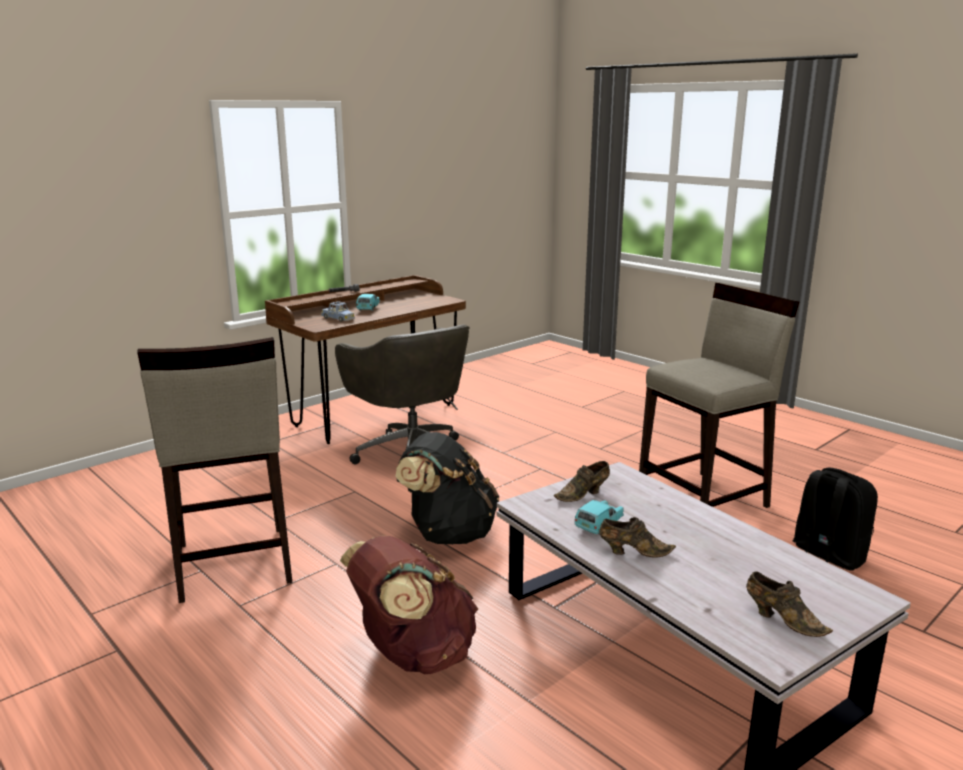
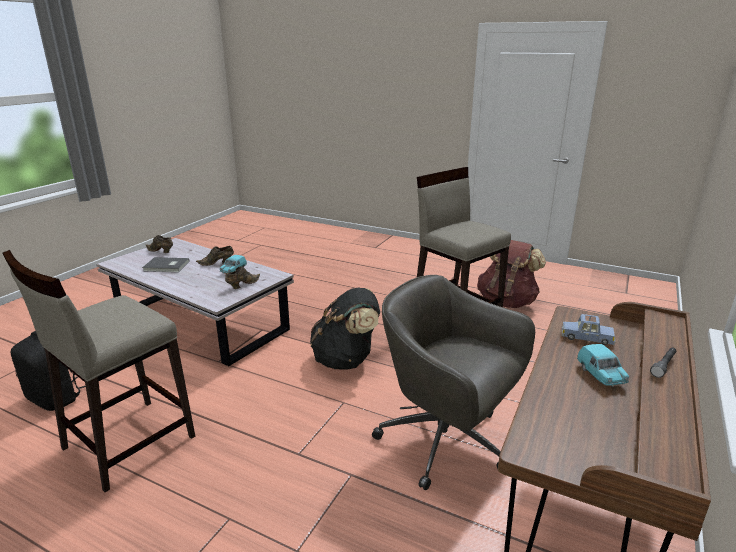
camera: 160 degrees right, 5 degrees up
brown backpack [340,536,478,674] -> brown backpack moved to [477,240,546,308]
none -> grey book [142,257,189,272]

